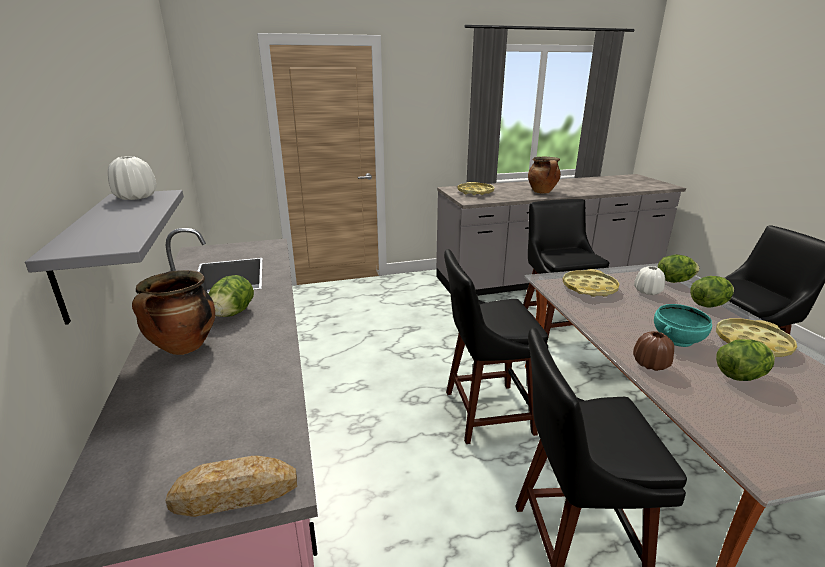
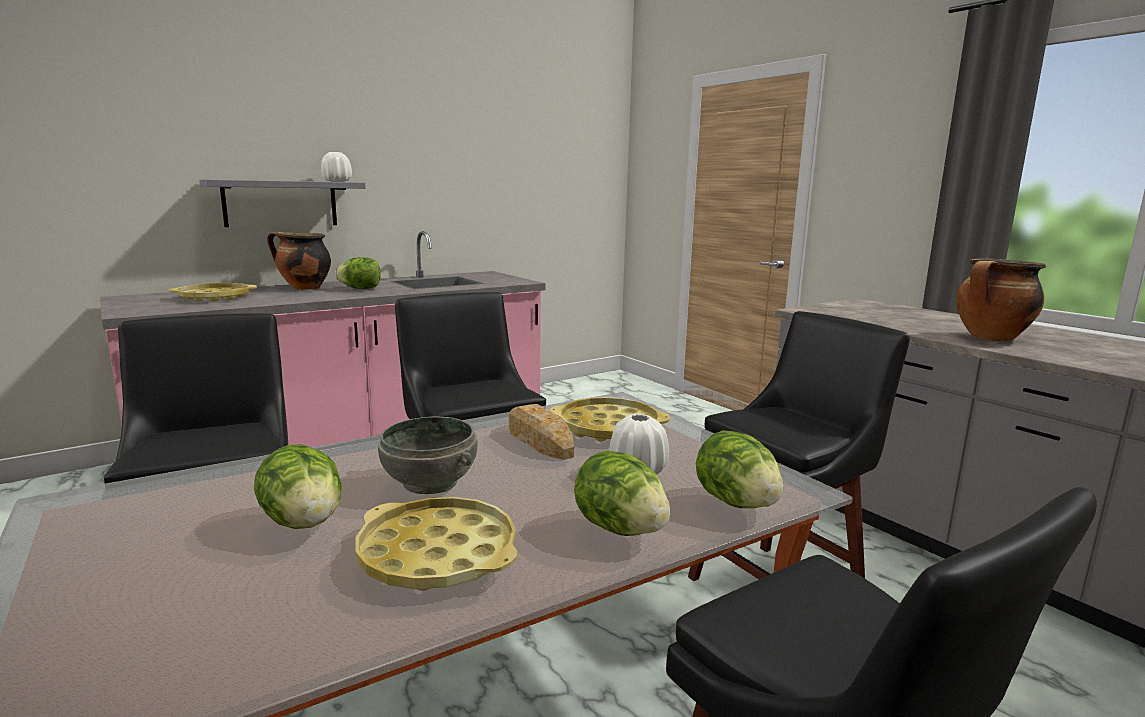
camera: 70 degrees right, 10 degrees down
bread [165,456,297,517] -> bread moved to [509,404,574,460]
yellow tray [457,182,494,195] -> yellow tray moved to [168,283,257,302]
brown vase [633,331,674,371] -> none
turquoise bowl [654,304,712,347] -> grey bowl [378,417,478,494]

